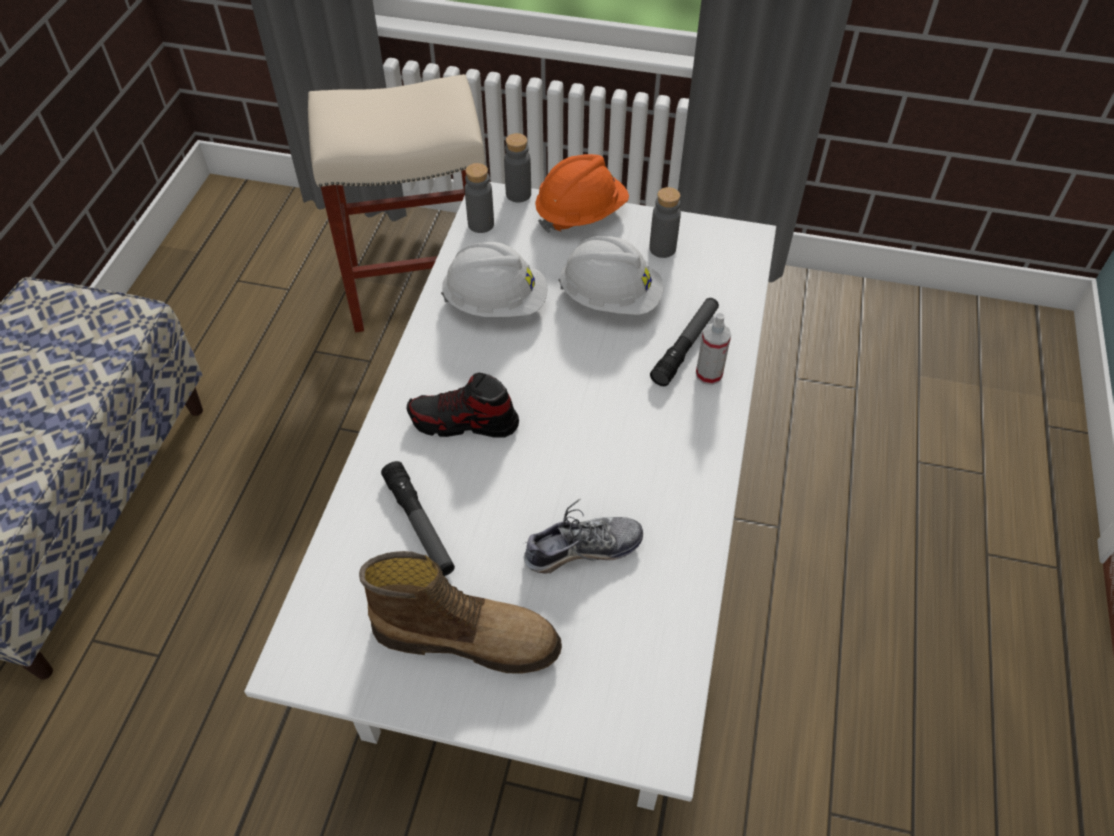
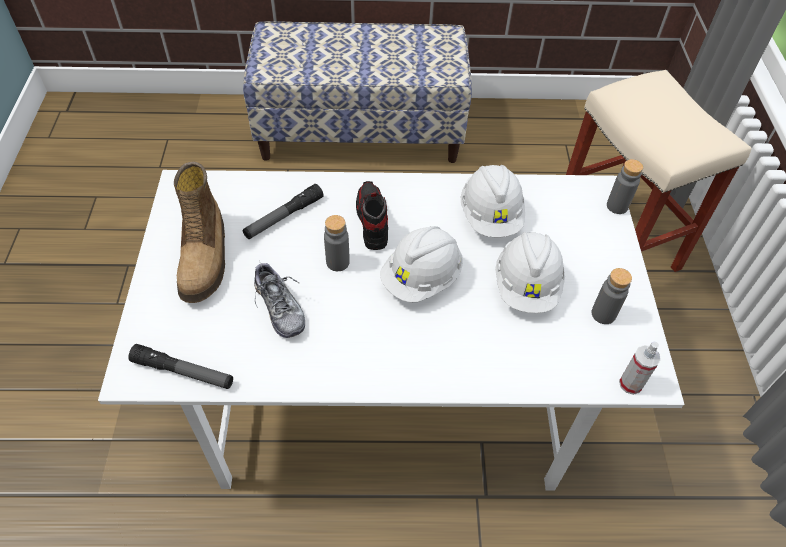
camera: 75 degrees right, 0 degrees up
grey bottle [465,163,494,233] -> grey bottle moved to [324,215,350,271]
orange hard hat [535,154,629,233] -> none
flashlight [650,298,719,386] -> flashlight moved to [128,344,233,389]
spray bottle [696,313,731,385] -> spray bottle moved to [619,342,661,395]
none -> white hard hat [380,226,463,302]

